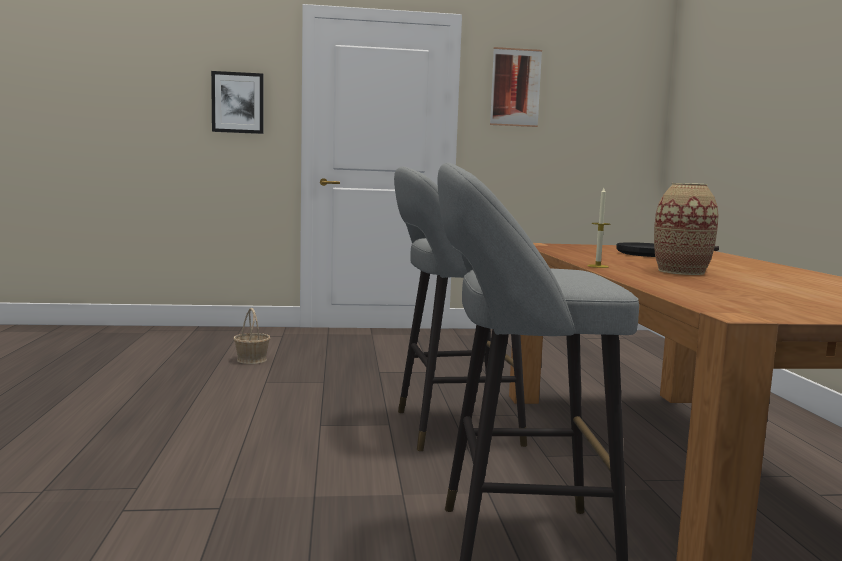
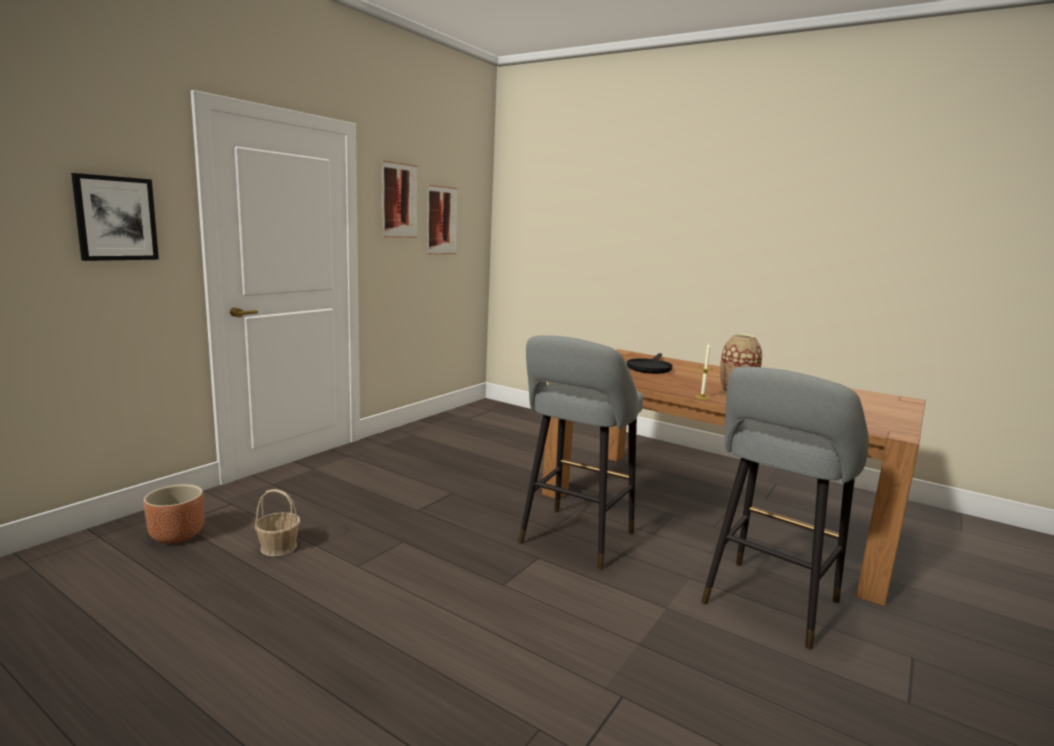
camera: 50 degrees left, 5 degrees up
none -> brown planter [143,484,204,544]
none -> picture [427,185,458,255]

